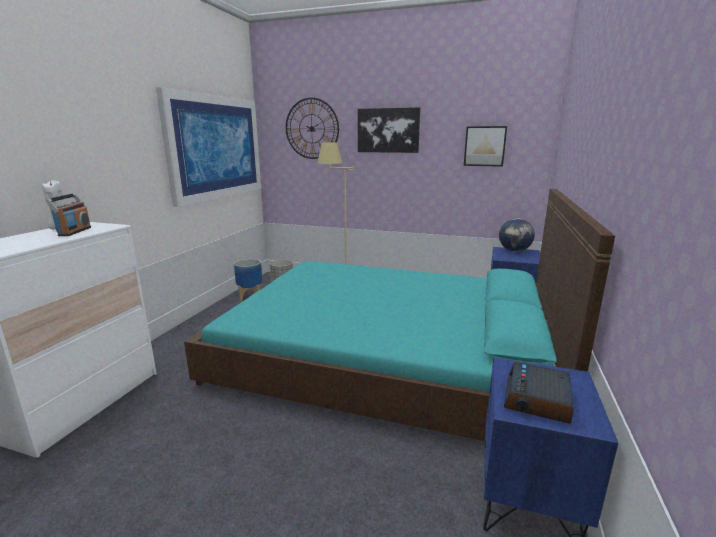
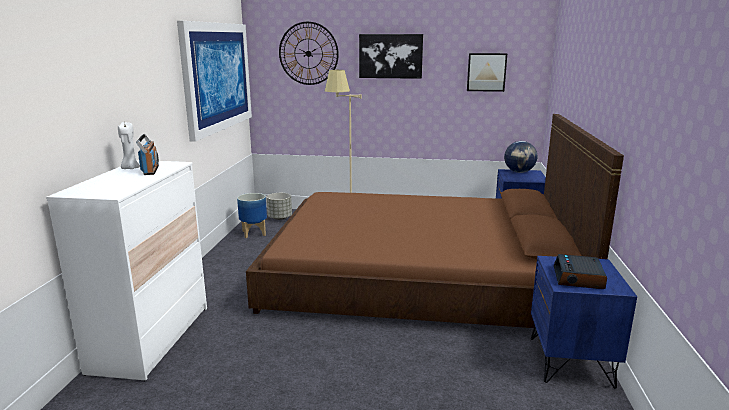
camera: 10 degrees left, 0 degrees up
turquoise bed [184,189,615,441] -> brown bed [246,114,624,328]

